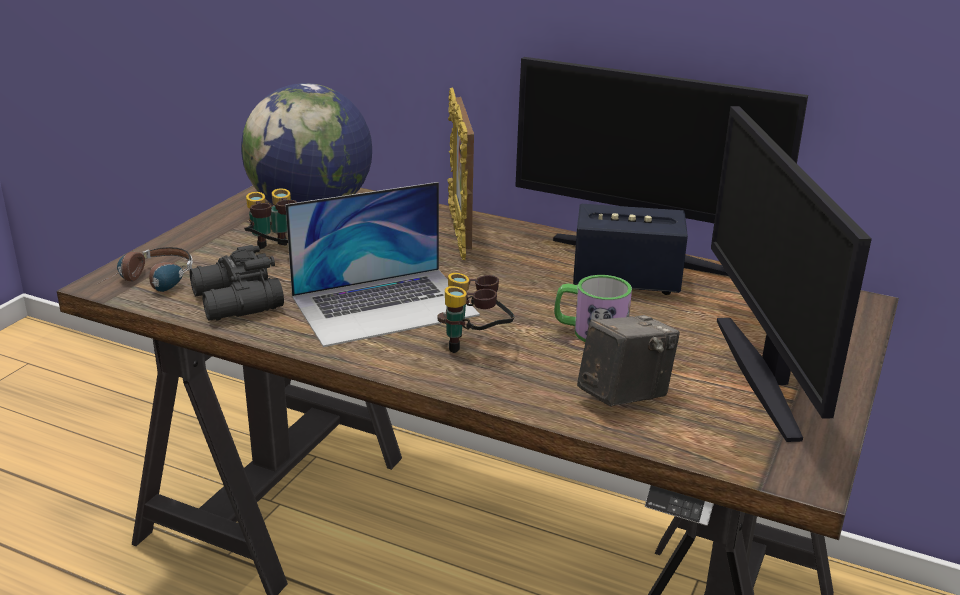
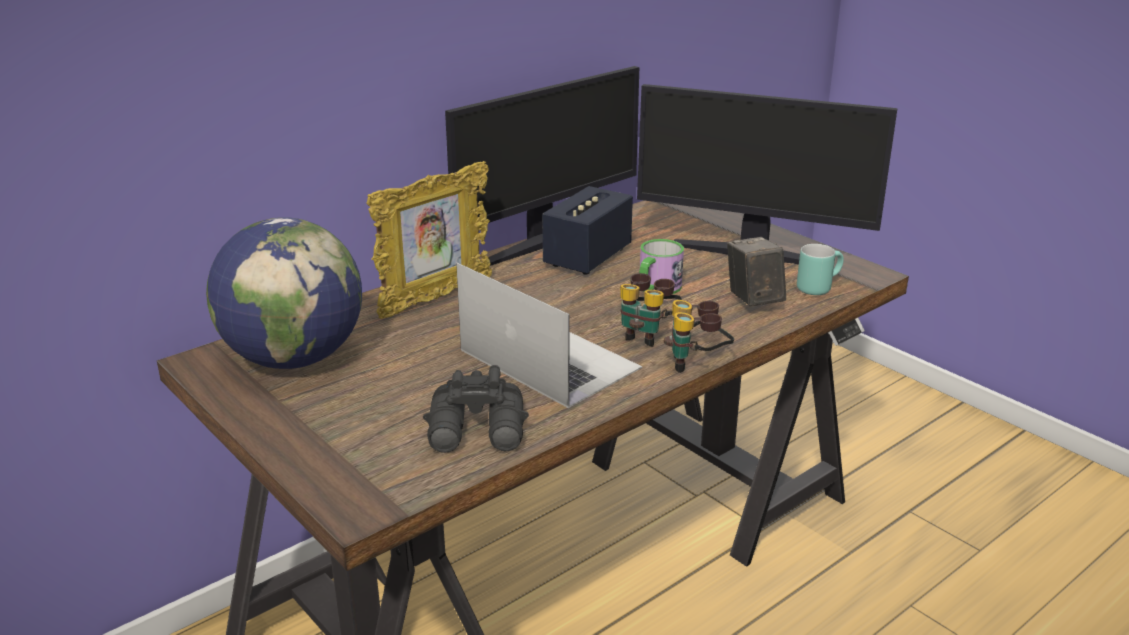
camera: 65 degrees left, 0 degrees up
headphones [96,247,193,292] -> none
binoculars [244,188,297,249] -> binoculars moved to [664,300,734,373]
laptop [285,182,480,347] -> laptop turned 45 degrees counterclockwise [456,263,642,408]
picture frame [447,88,474,260] -> picture frame turned 60 degrees counterclockwise [366,161,492,319]
none -> turquoise mug [797,244,844,295]

